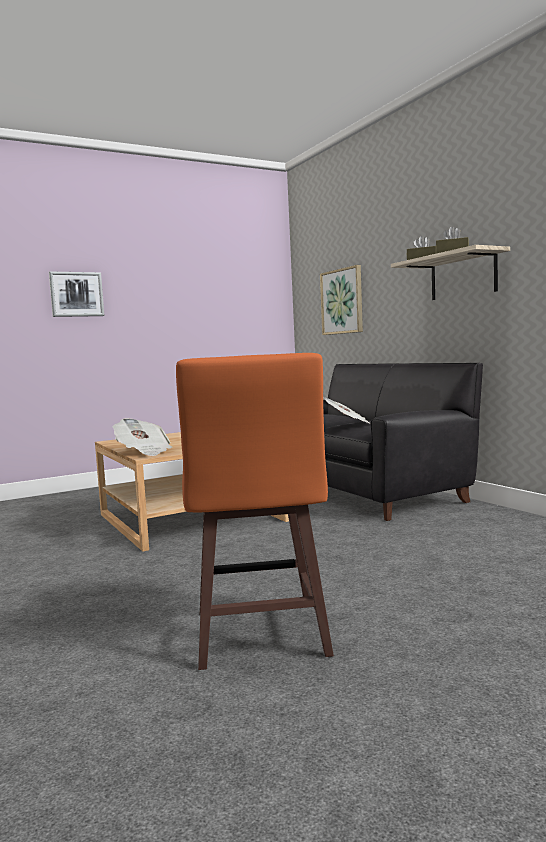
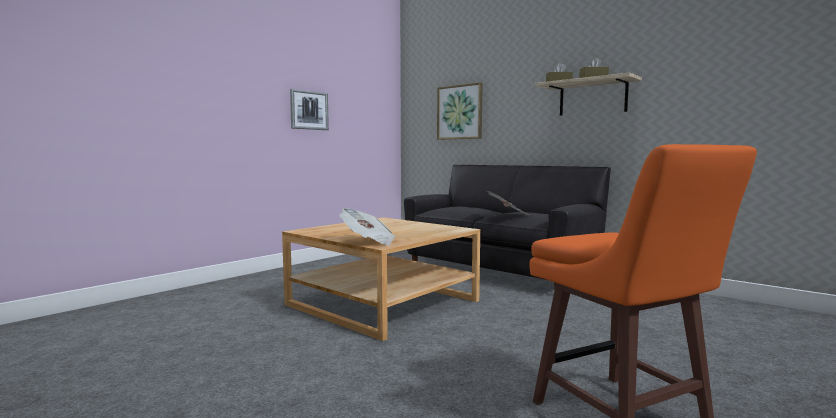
camera: 20 degrees left, 0 degrees up
picture [49,271,104,317] -> picture moved to [290,89,329,130]

